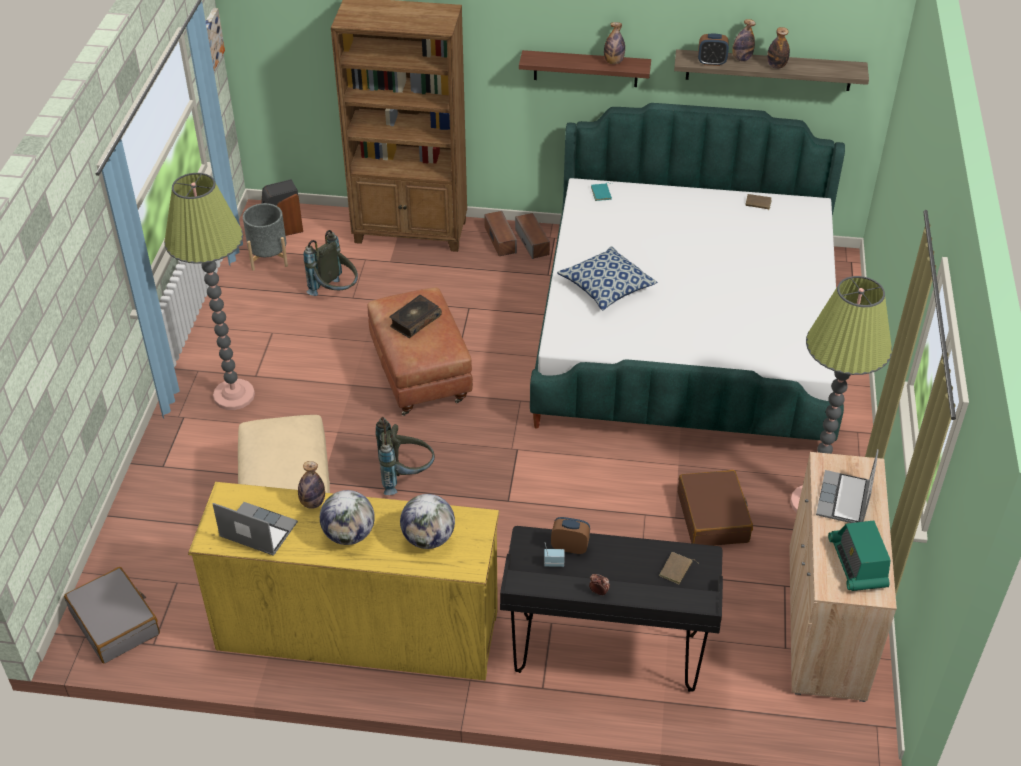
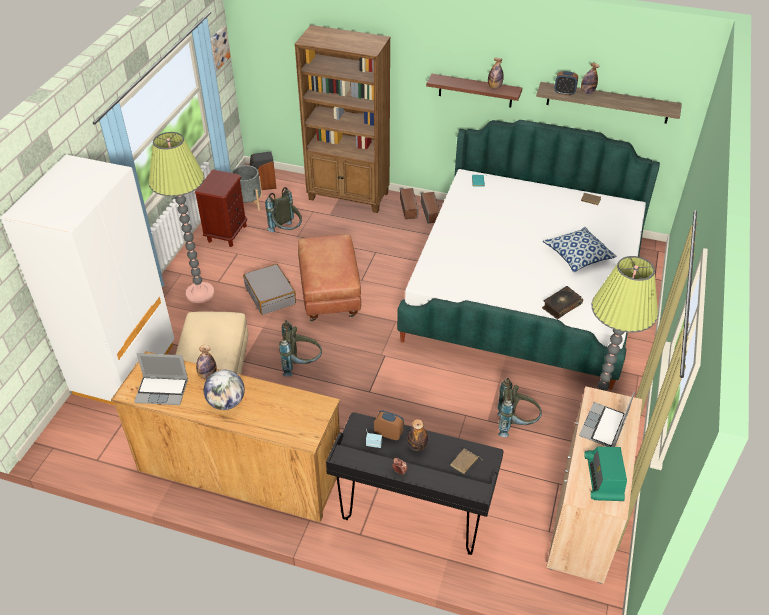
camera: 10 degrees right, 0 degrees up
grey suitcase [64,567,160,664] -> grey suitcase moved to [243,264,296,315]
yellow dresser [188,482,499,680] -> brown dresser [111,351,340,522]
laptop [212,502,298,556] -> laptop turned 150 degrees clockwise [134,353,188,405]
book [389,295,442,338] -> book moved to [542,286,583,319]
globe [400,494,455,549] -> none
pillow [557,246,657,310] -> pillow moved to [543,227,617,272]
brown suitcase [678,470,753,546] -> grey backpack [497,378,542,437]
bottle [767,27,790,69] -> bottle moved to [407,419,428,451]
none -> white wardrobe [0,155,175,406]
none -> brown nightstand [195,170,247,247]

